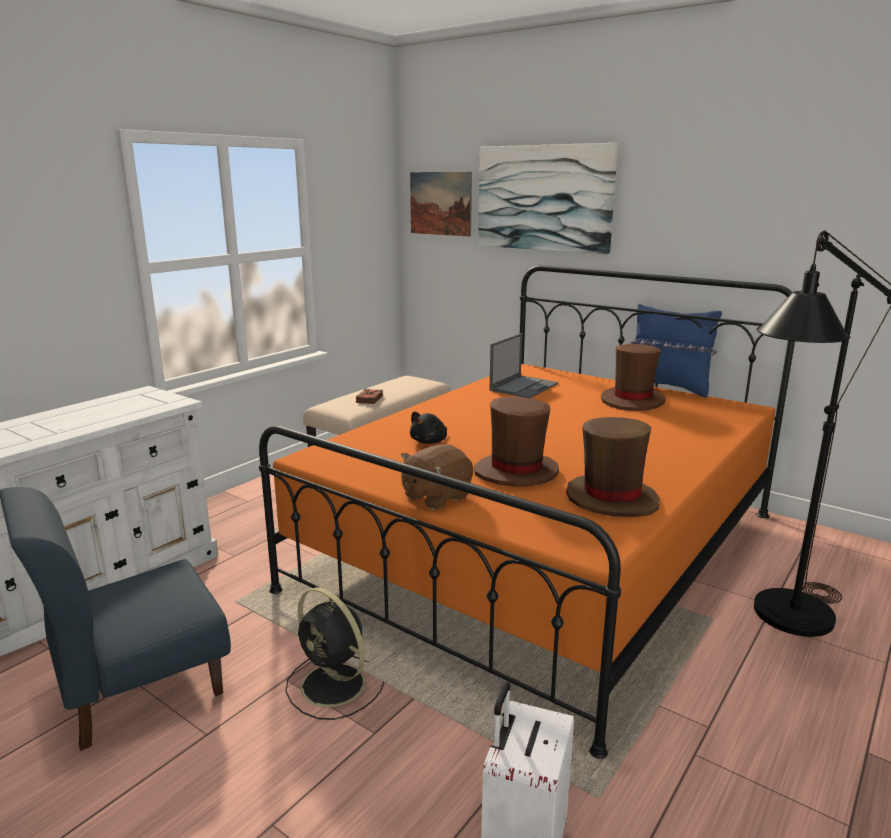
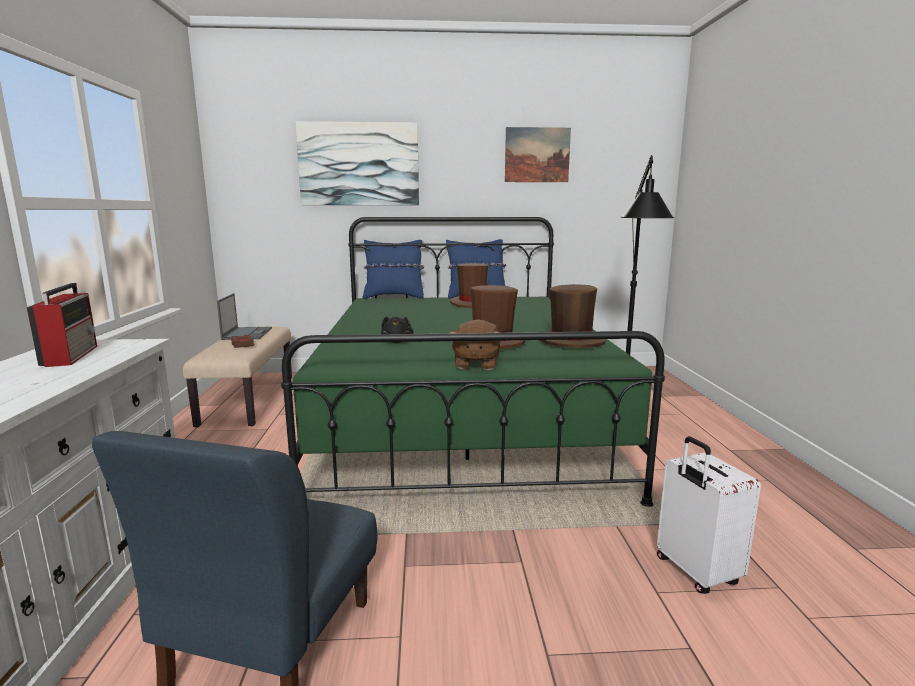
camera: 40 degrees left, 5 degrees down
orange bed [259,265,795,759] -> green bed [281,217,665,507]
black fan [286,588,384,720] -> none
picture [410,172,472,236] -> picture moved to [505,127,571,182]
laptop [489,333,558,398] -> laptop moved to [217,293,272,340]
none -> radio [27,283,97,367]
none -> blue pillow [363,240,424,299]

